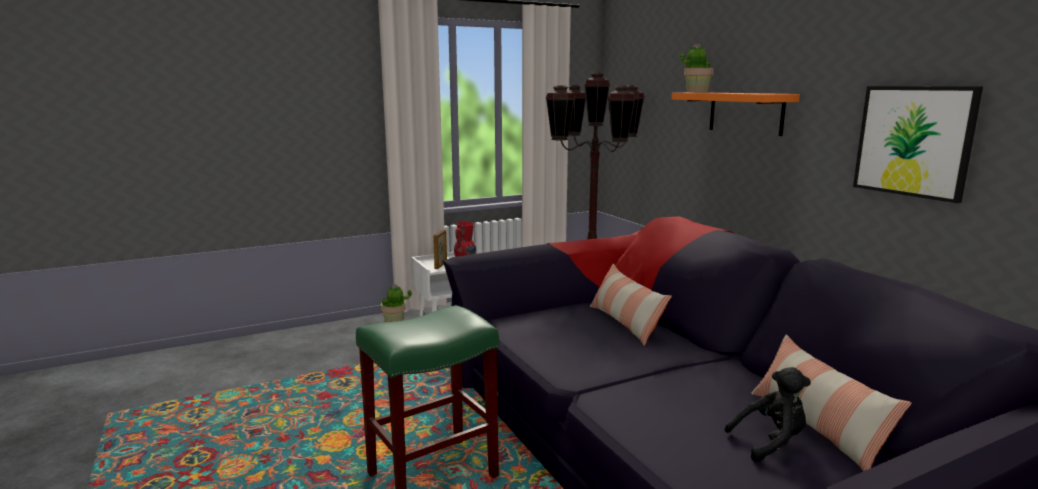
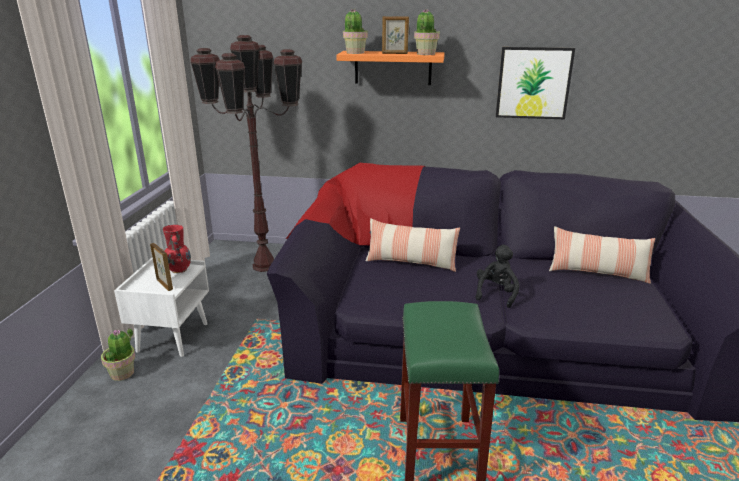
camera: 55 degrees left, 10 degrees up
black plush toy [724,367,811,462] -> black plush toy moved to [476,245,519,308]
none -> picture frame [382,16,409,54]
none -> potted plant [414,9,440,55]

